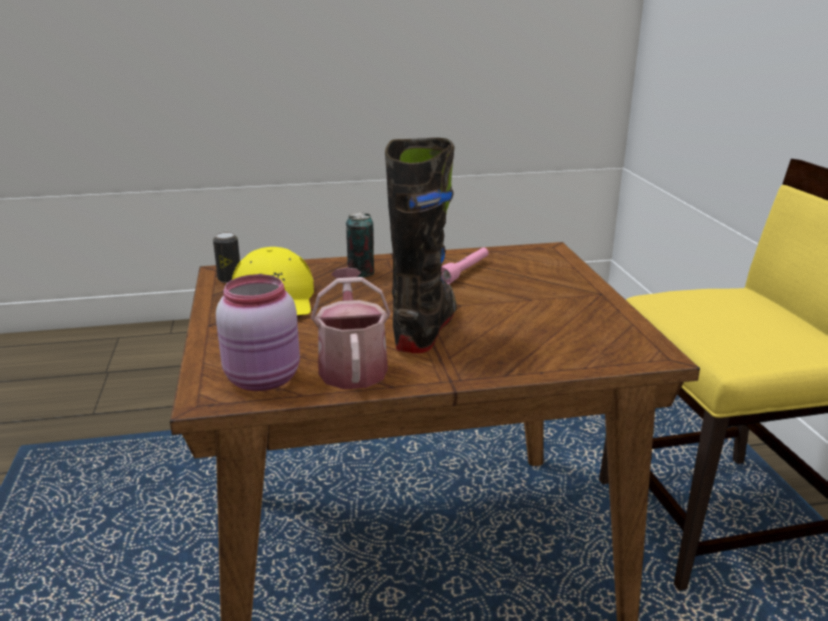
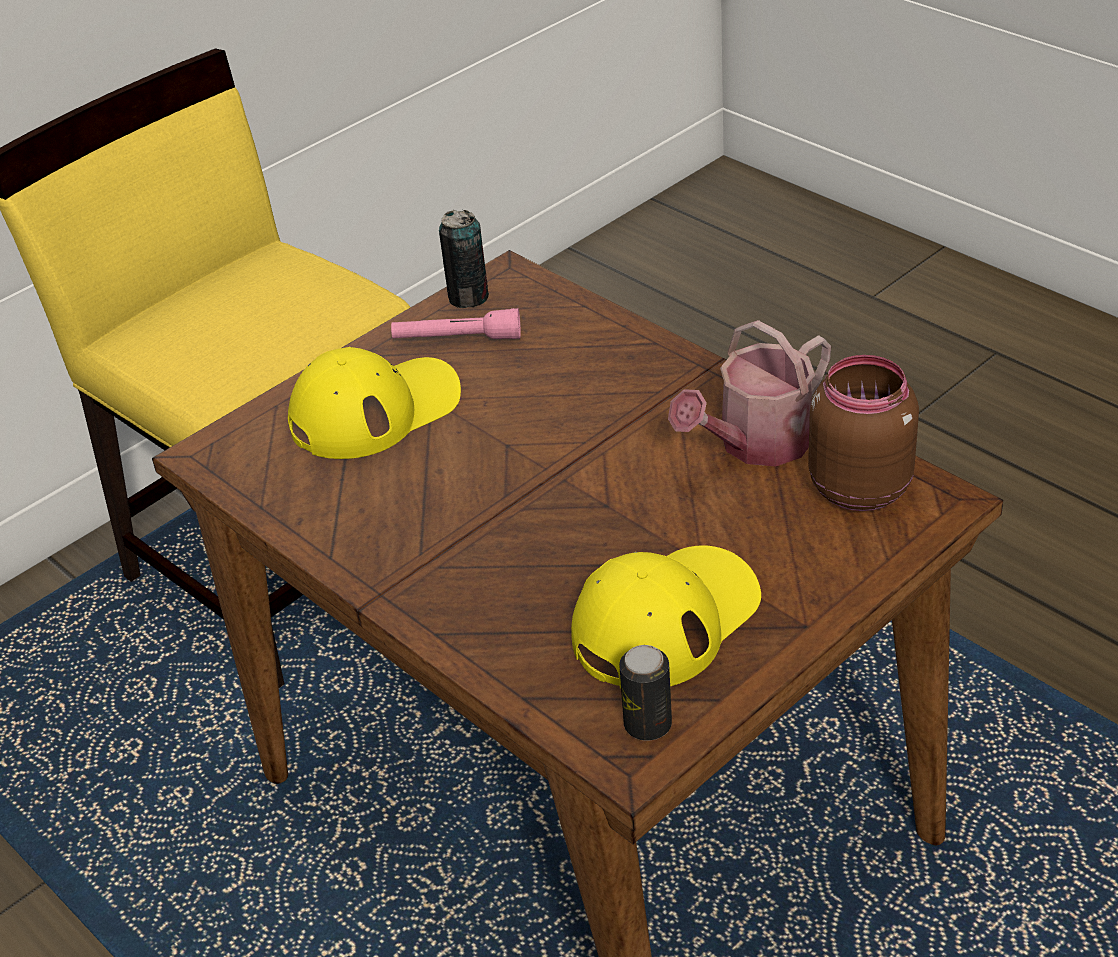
camera: 120 degrees left, 15 degrees up
pink jar [216,274,300,391] -> brown jar [808,355,919,511]
can [346,212,374,278] -> can moved to [439,210,489,308]
black boot [385,138,457,353] -> none
pink flashlight [441,248,489,285] -> pink flashlight moved to [391,308,521,339]
none -> yellow cap [288,347,461,459]

